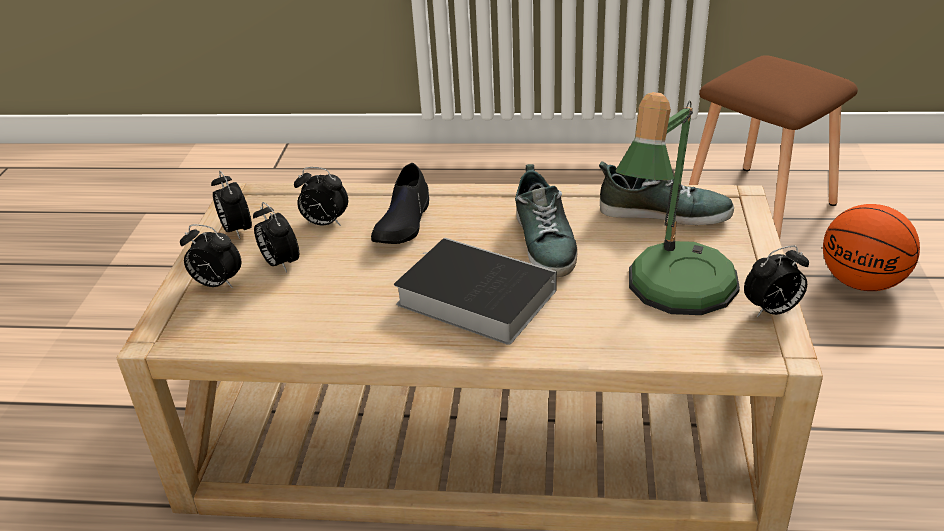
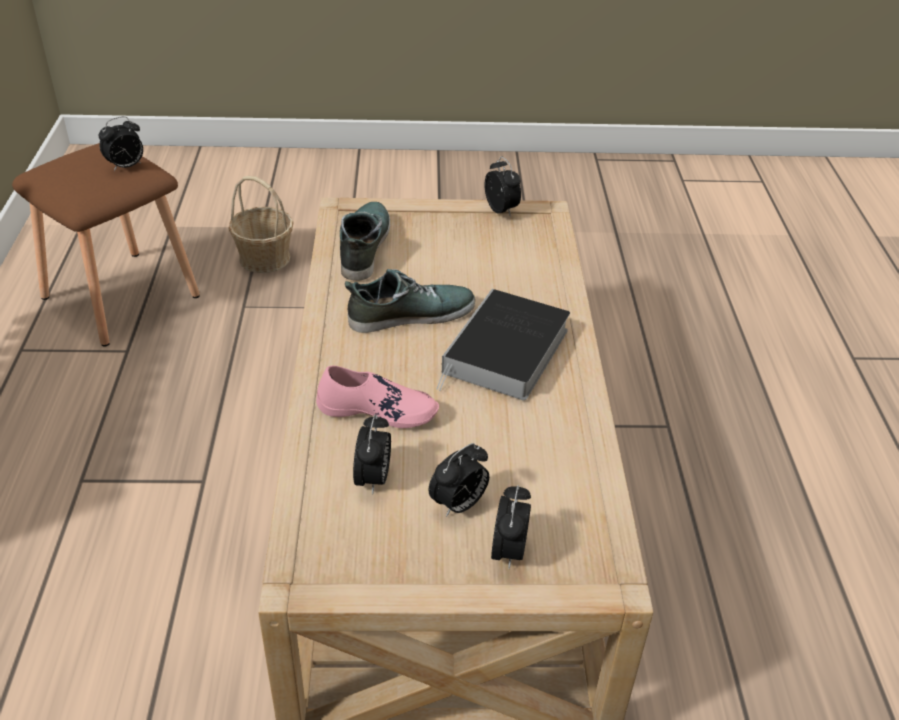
camera: 100 degrees left, 5 degrees up
alarm clock [211,171,252,239] -> alarm clock moved to [99,116,143,171]
black shoe [371,163,429,244] -> pink shoe [316,366,439,428]
table lamp [615,92,740,315] -> none
basketball [823,204,920,291] -> basket [228,176,294,273]

